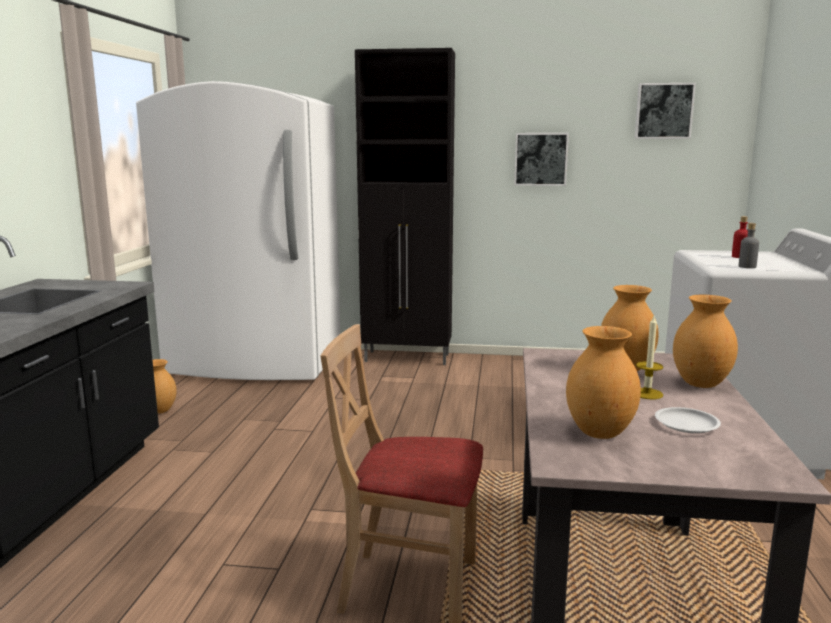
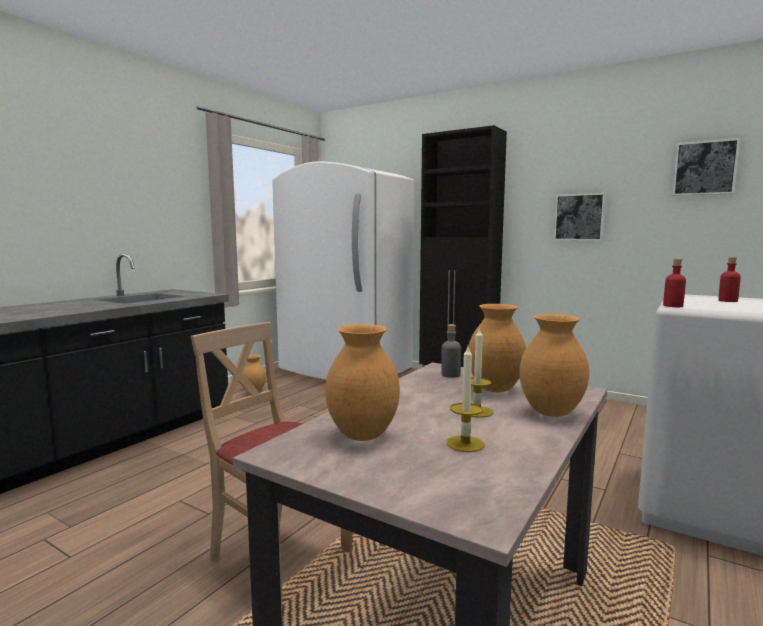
camera: 25 degrees right, 5 degrees down
white plate [655,407,721,433] -> candle [447,346,484,452]
grey bottle [739,223,759,268] -> grey bottle moved to [441,324,461,378]
none -> red bottle [663,259,686,307]

